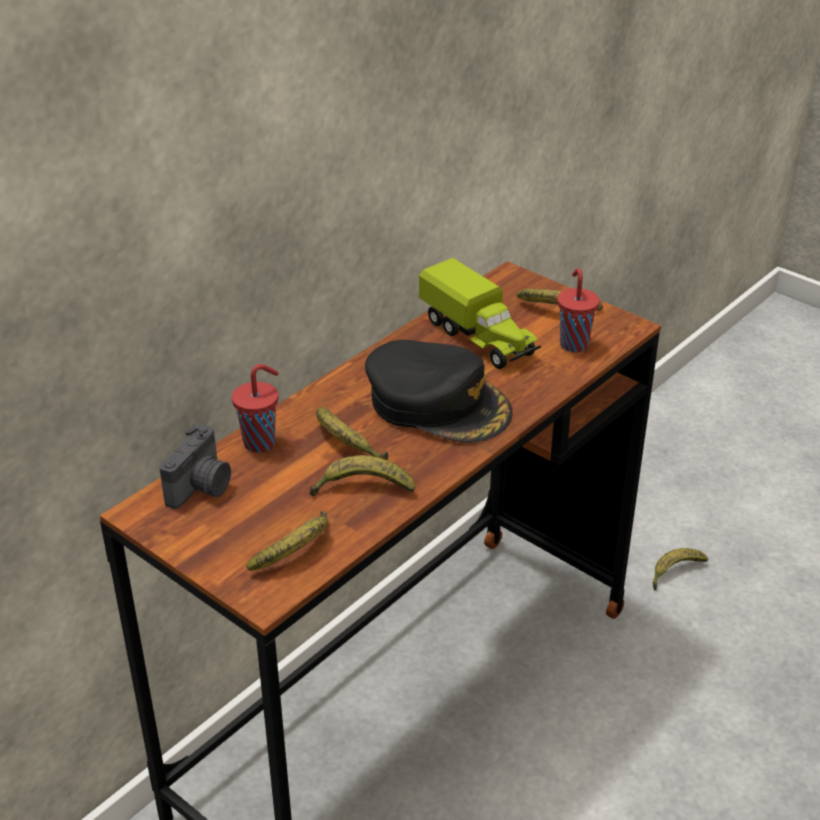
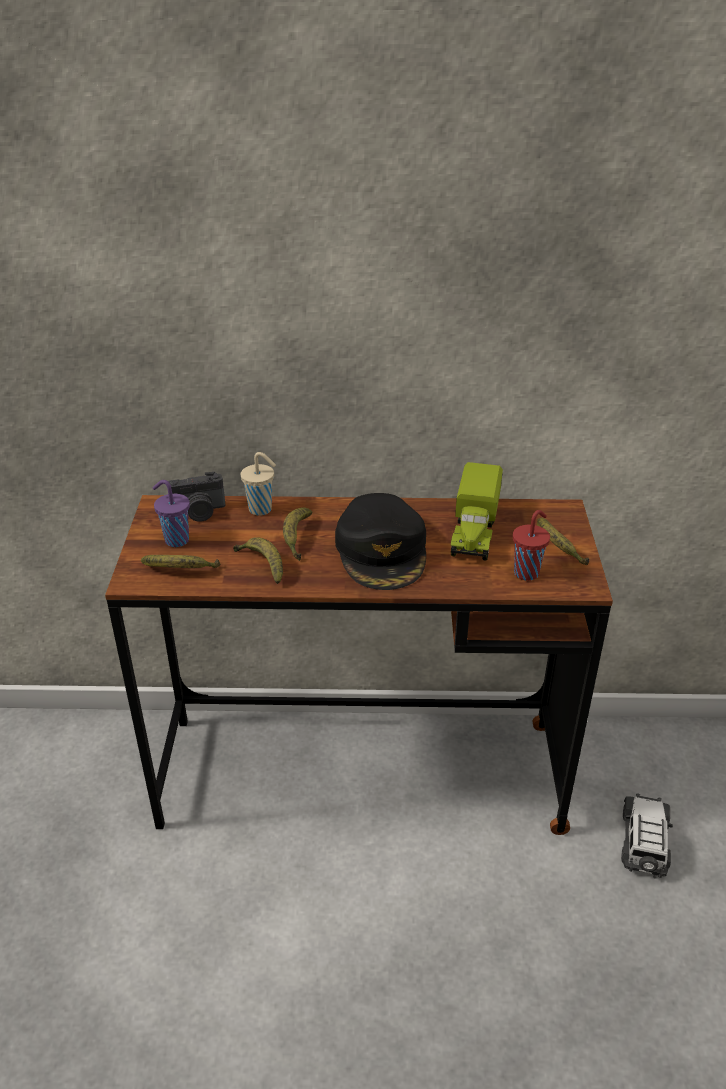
camera: 50 degrees right, 0 degrees up
red cup [232,364,279,453] -> beige cup [241,452,276,516]
banana [653,548,708,590] -> toy car [621,793,673,879]
none -> purple cup [153,480,190,547]

